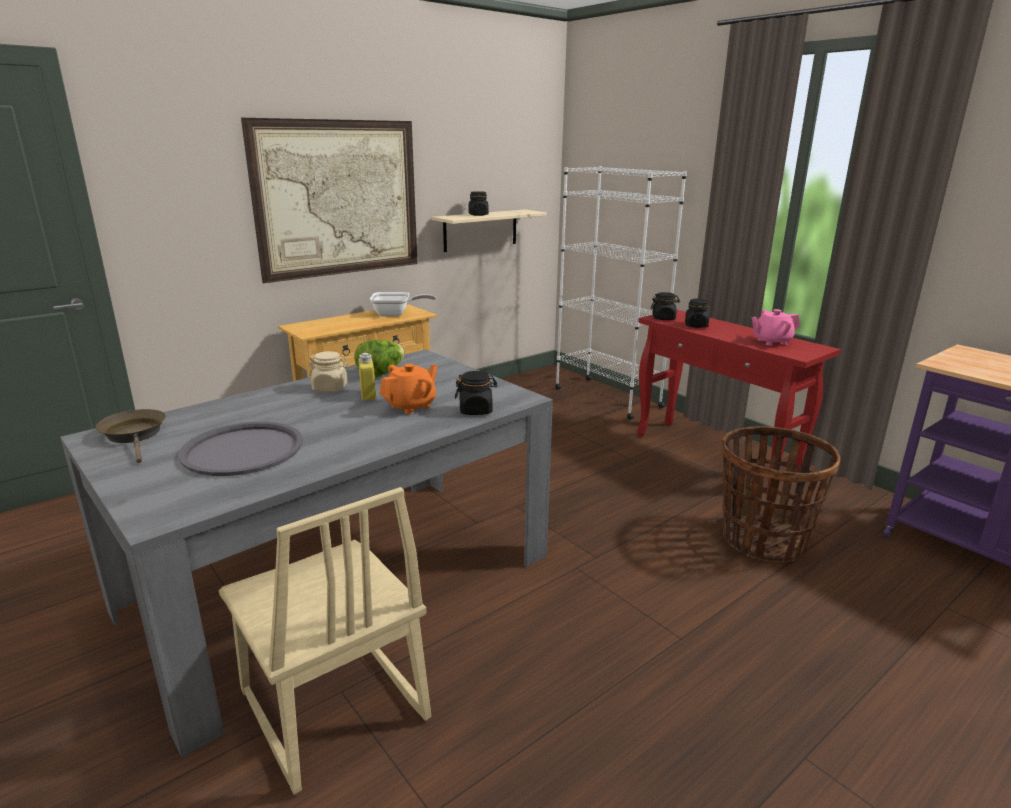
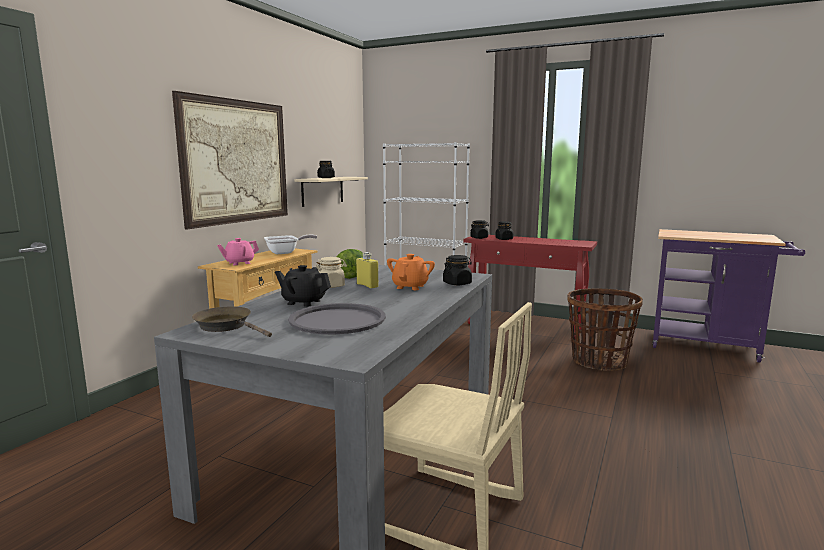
camera: 25 degrees left, 10 degrees down
pink teapot [752,309,800,346] -> pink teapot moved to [217,238,259,265]
none -> black teapot [275,265,331,307]

